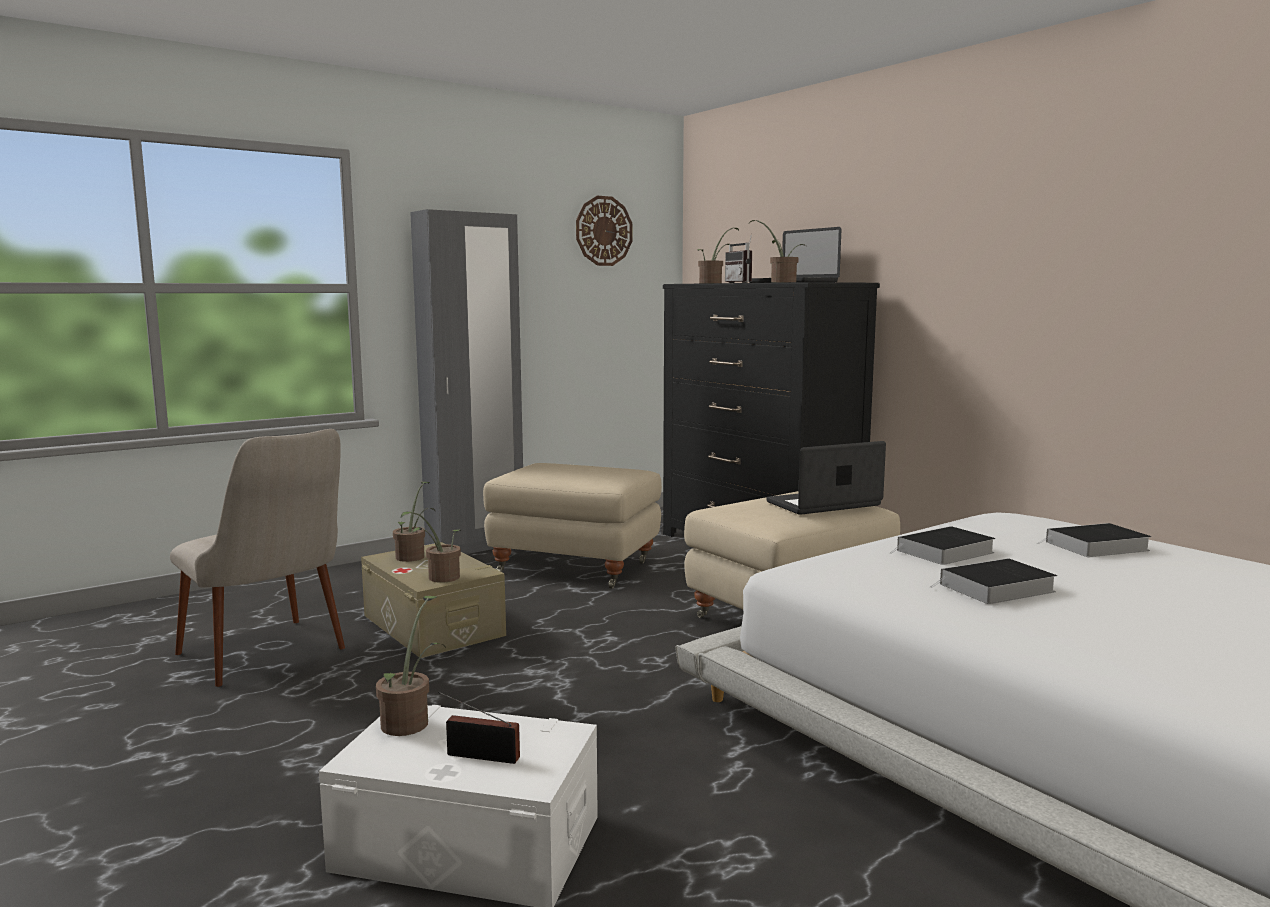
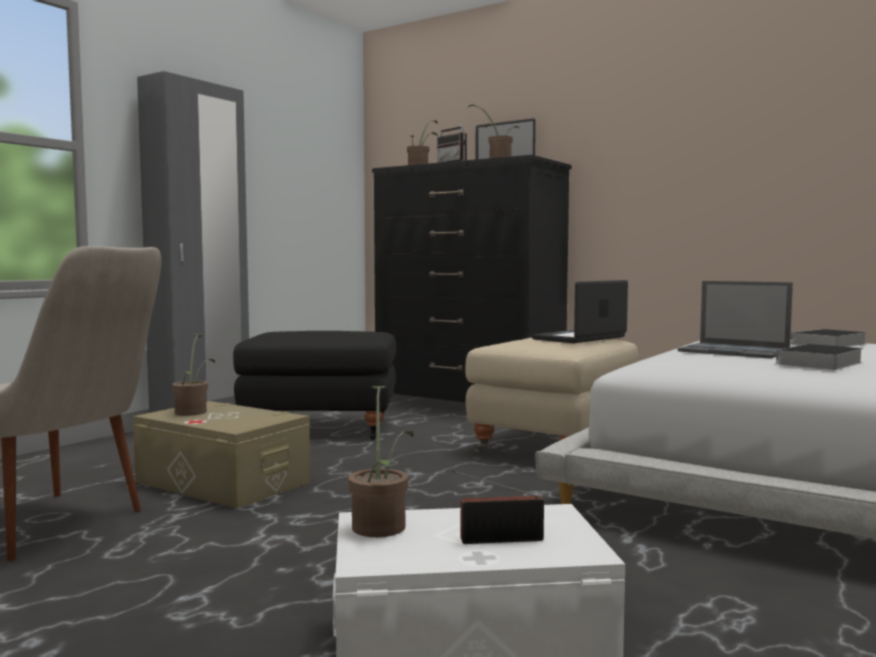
camera: 20 degrees left, 5 degrees down
potted plant [401,511,461,583] -> none
beige ottoman [483,463,662,589] -> black ottoman [233,331,396,440]
wall clock [576,196,632,266] -> none
book [889,526,996,565] -> laptop [678,281,793,359]

